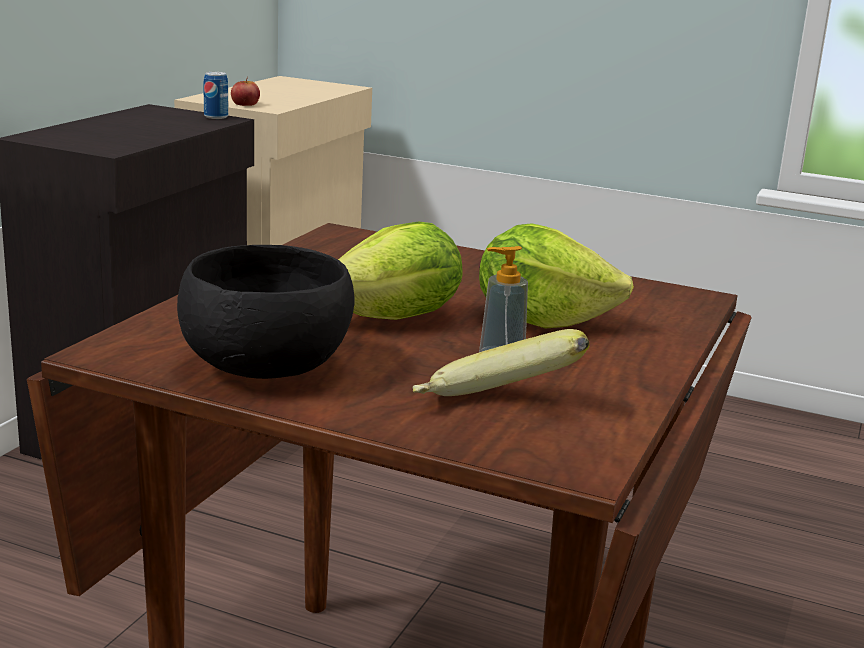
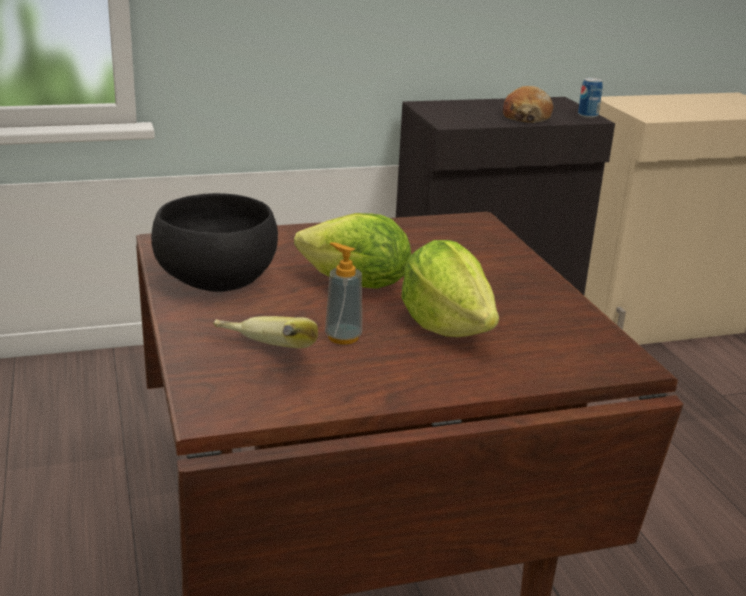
camera: 50 degrees right, 5 degrees up
apple [231,77,260,106] -> none
none -> bread [503,86,553,123]

